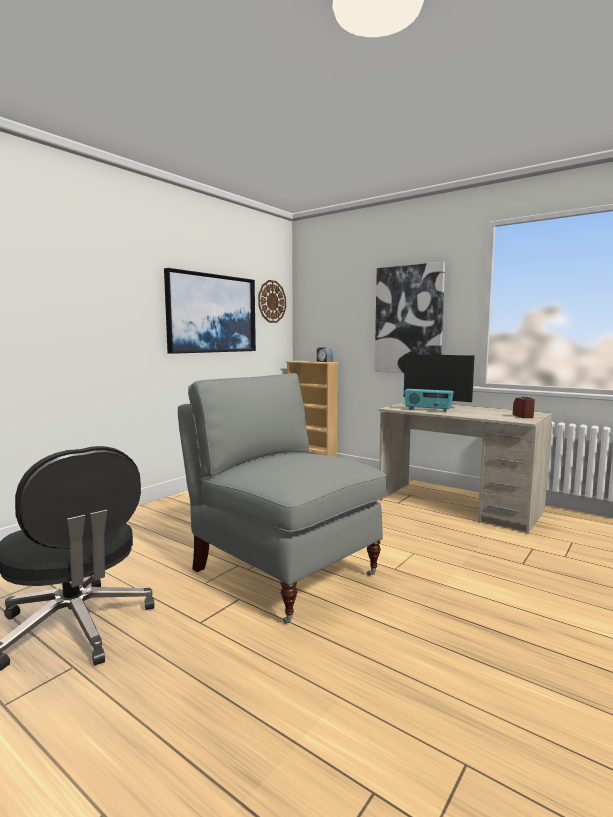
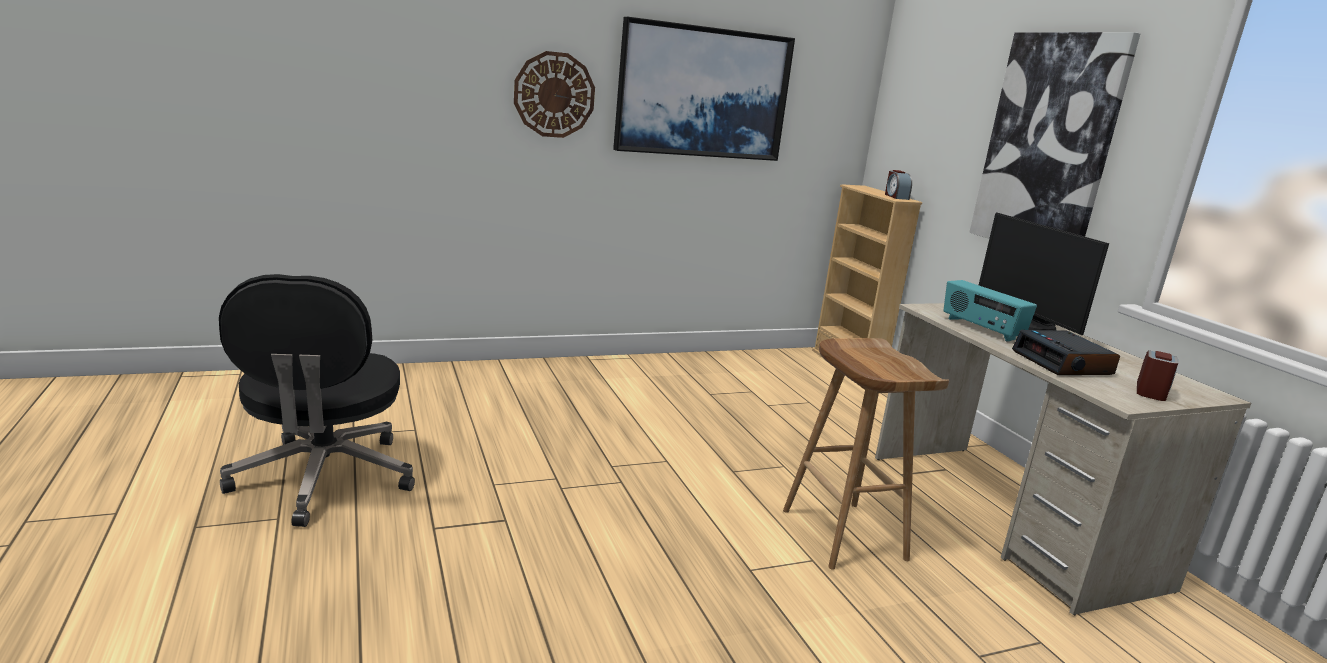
camera: 30 degrees right, 10 degrees up
grey chair [178,373,387,624] -> none
wall clock [258,280,286,323] -> wall clock moved to [514,51,595,138]
none -> brown stool [783,338,949,570]
none -> alarm clock [1012,330,1120,375]

